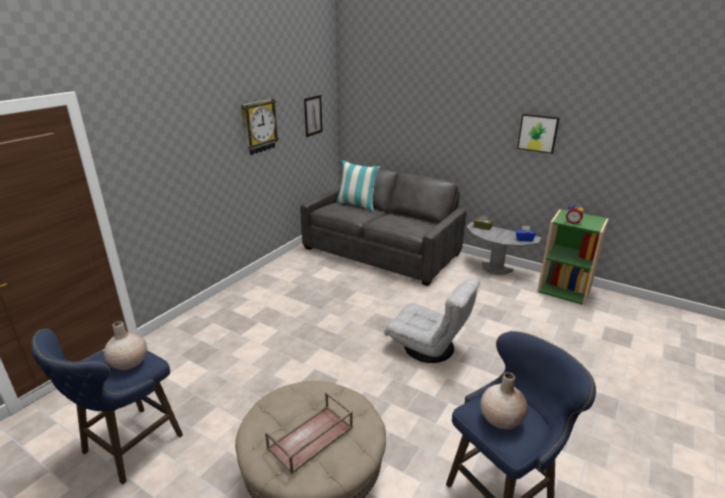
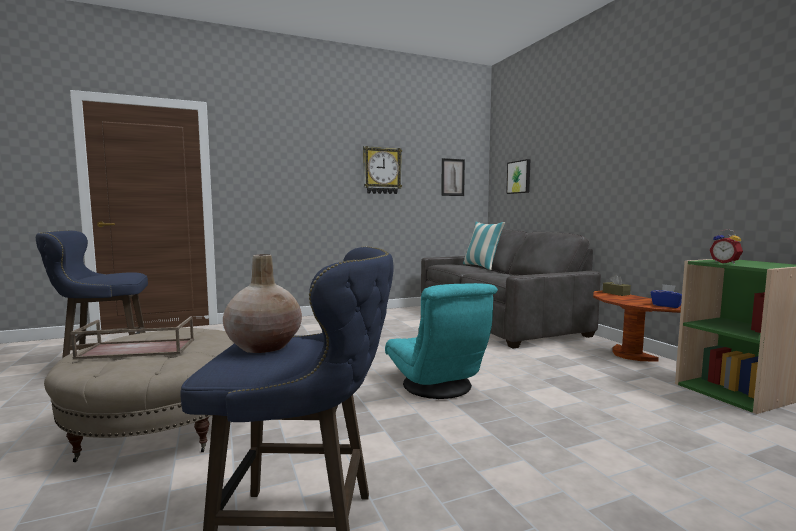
camera: 35 degrees right, 20 degrees down
beige vase [104,321,147,370] -> none
grey armchair [384,278,480,363] -> turquoise armchair [385,283,498,399]
grey side table [466,222,542,275] -> brown side table [593,290,681,362]
picture [517,114,560,154] -> picture moved to [506,159,530,194]

